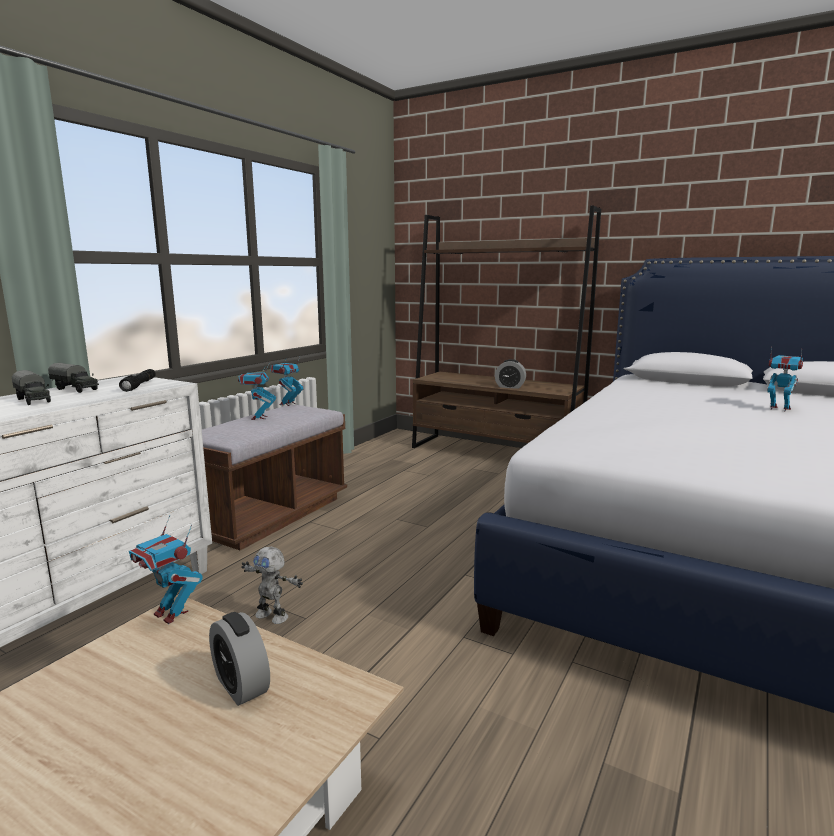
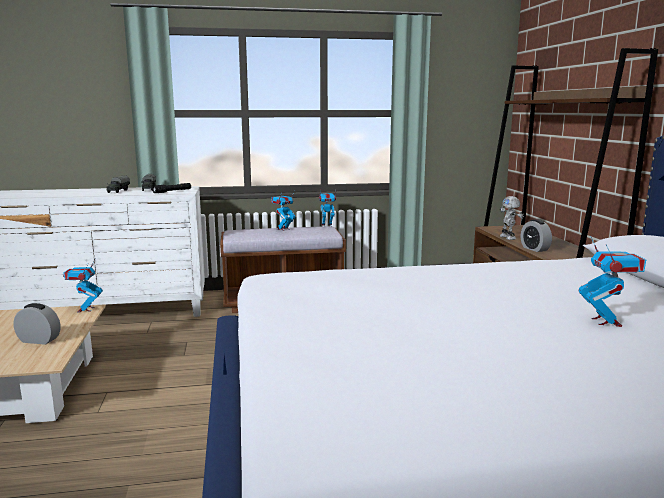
camera: 50 degrees right, 0 degrees up
alarm clock [209,612,270,706] -> alarm clock turned 90 degrees clockwise [13,303,61,345]
toy robot [241,547,303,624] -> toy robot moved to [500,196,524,240]

